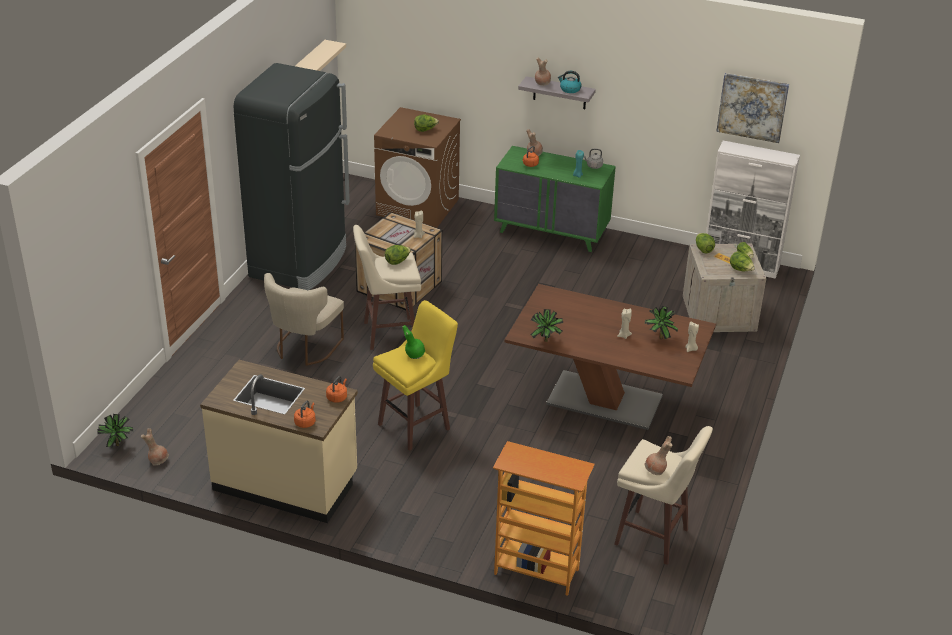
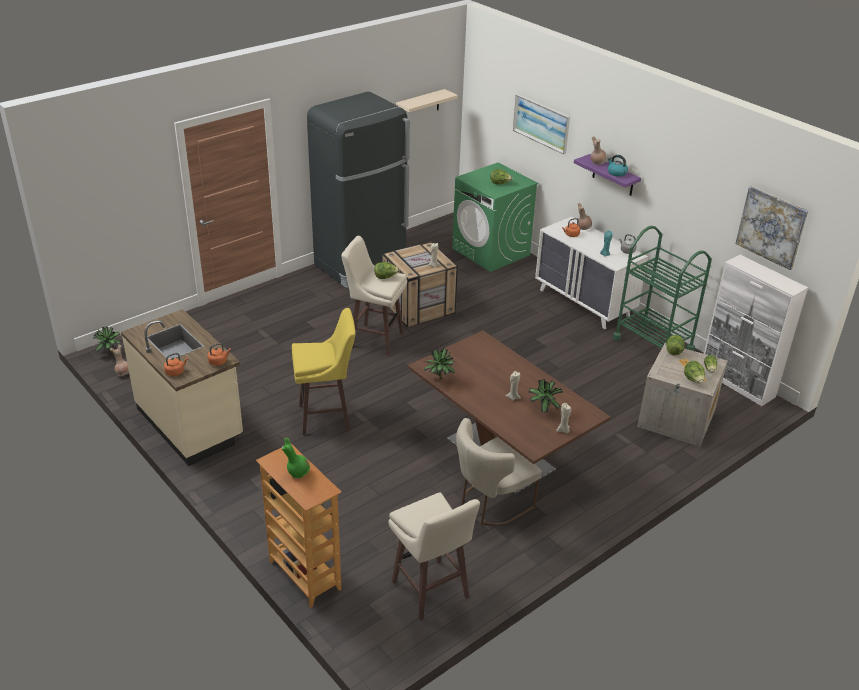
camera: 30 degrees right, 0 degrees up
beige chair [264,273,344,366] -> beige chair moved to [456,418,541,526]
brown washing machine [374,107,461,228] -> green washing machine [452,163,538,272]
green vase [402,325,425,359] -> green vase moved to [281,438,310,479]
green dresser [494,146,616,252] -> white dresser [535,217,648,329]
grey shelf [518,76,596,109] -> purple shelf [574,154,641,196]
brown vase [645,436,672,475] -> none
none -> picture [513,94,570,154]
none -> green cart [613,226,712,351]

